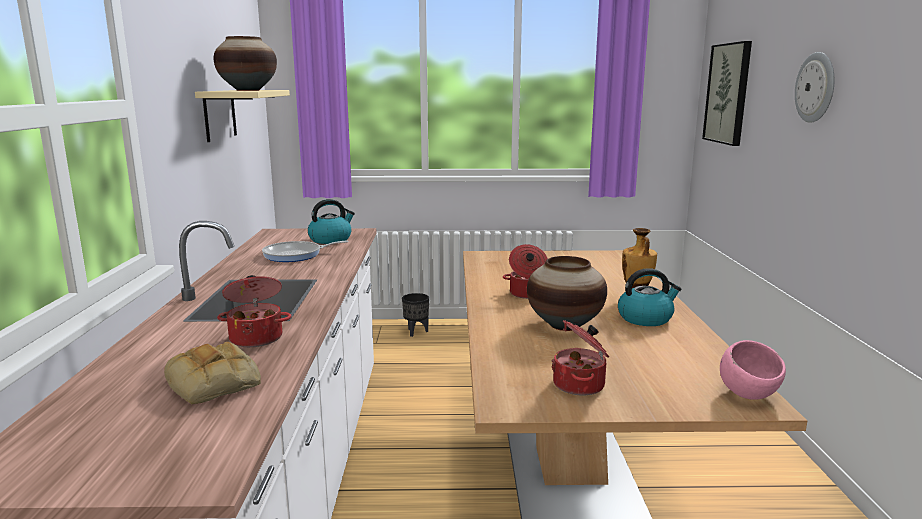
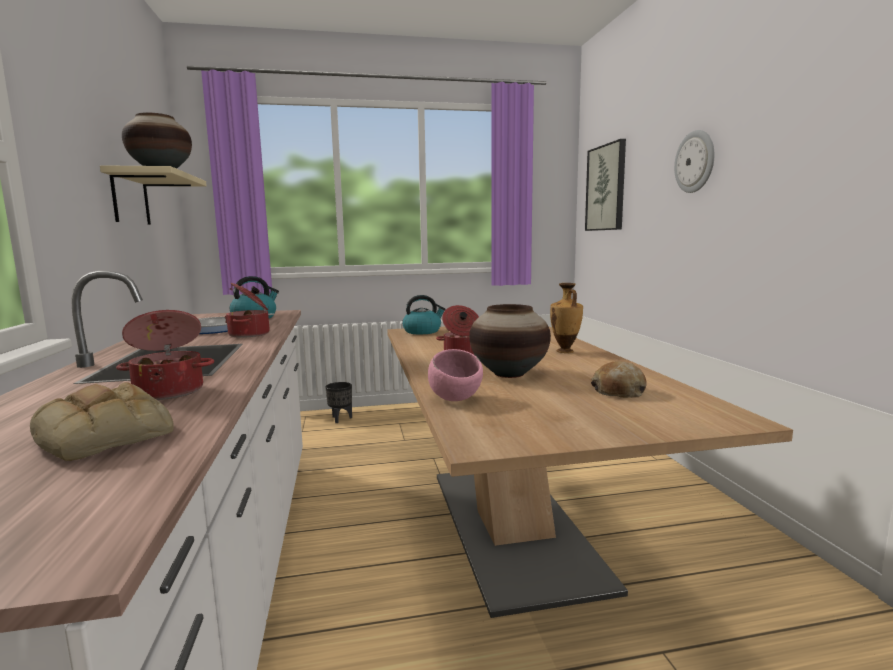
camera: 10 degrees left, 5 degrees down
cooking pot [551,320,609,395] -> cooking pot moved to [225,283,270,338]
kettle [618,268,681,326] -> kettle moved to [402,295,446,334]
pink bowl [720,340,786,400] -> pink bowl moved to [428,349,483,401]
none -> bread [591,361,647,398]

